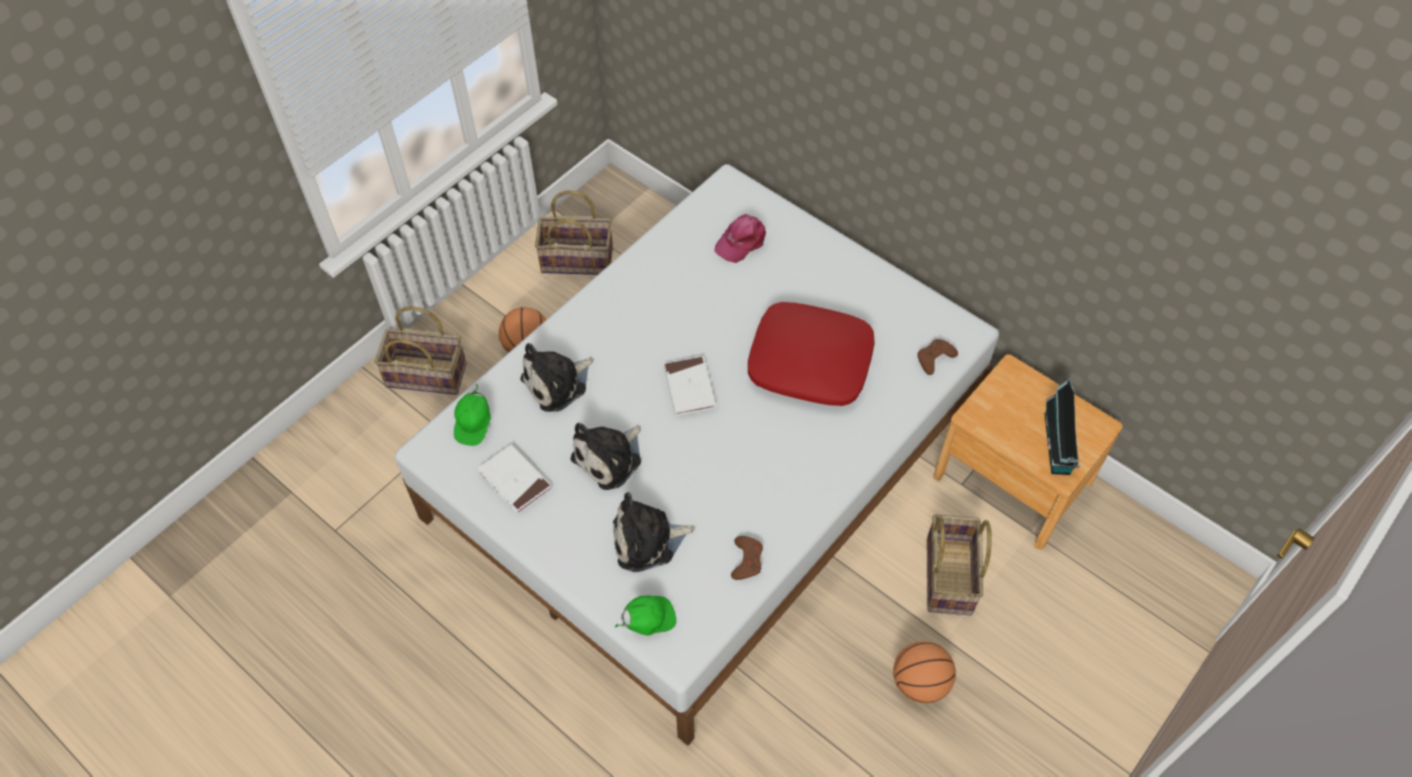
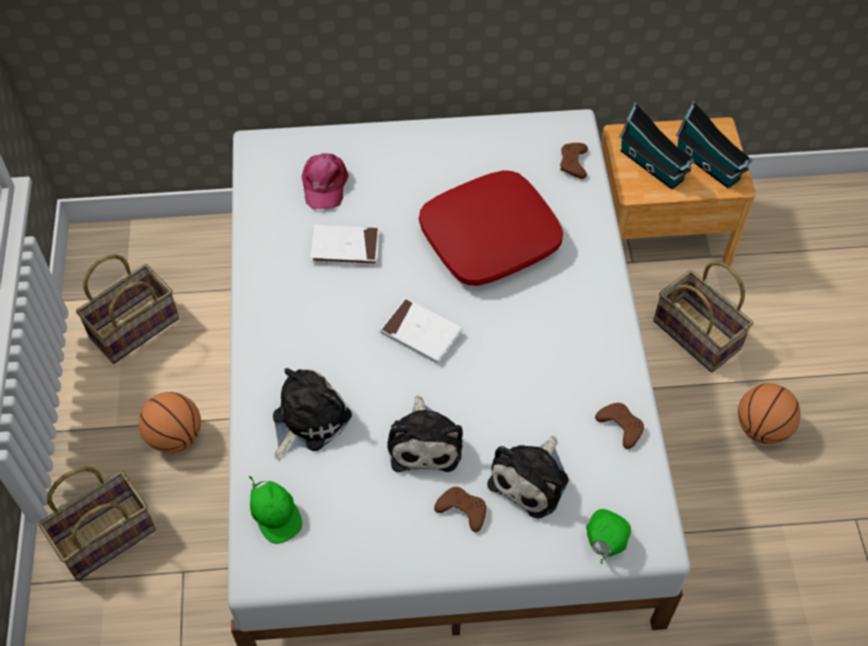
camera: 45 degrees left, 0 degrees up
white book [478,444,552,514] -> white book moved to [310,225,379,265]
plush toy [520,343,593,412] -> plush toy turned 150 degrees counterclockwise [273,368,352,460]
none -> brown game controller [434,487,486,532]
none -> toy house [619,102,694,189]

